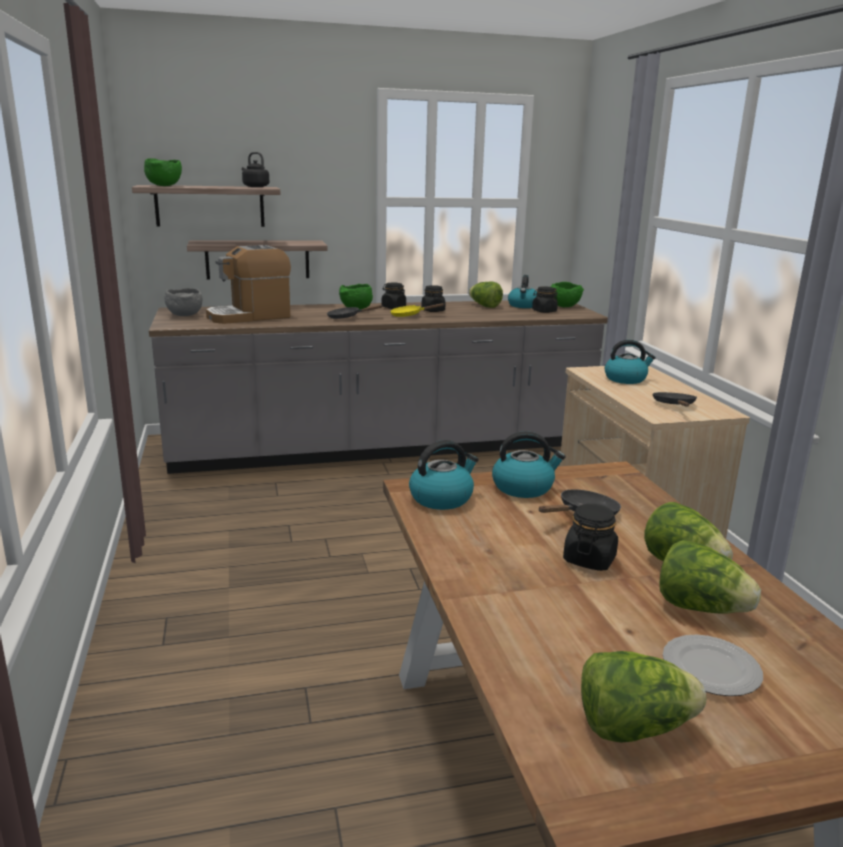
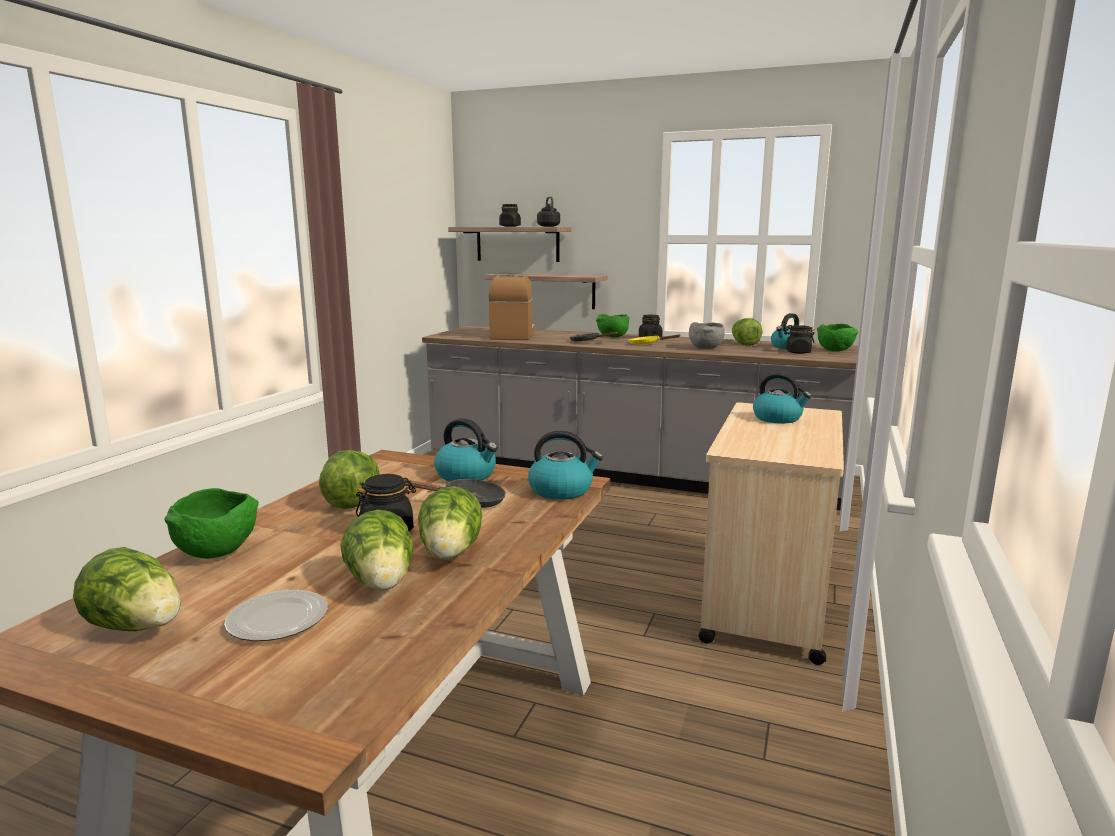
camera: 35 degrees right, 5 degrees down
green bowl [144,158,182,186] -> green bowl moved to [164,488,259,559]
grey bowl [165,288,202,316] -> grey bowl moved to [689,322,725,349]
coffee machine [206,245,291,324] -> coffee machine turned 90 degrees clockwise [489,274,535,340]
kettle [409,440,479,510] -> kettle moved to [528,431,603,500]
black jar [421,285,445,312] -> black jar moved to [499,204,521,227]
black frying pan [652,392,697,407] -> none
none -> lettuce [319,450,379,509]

